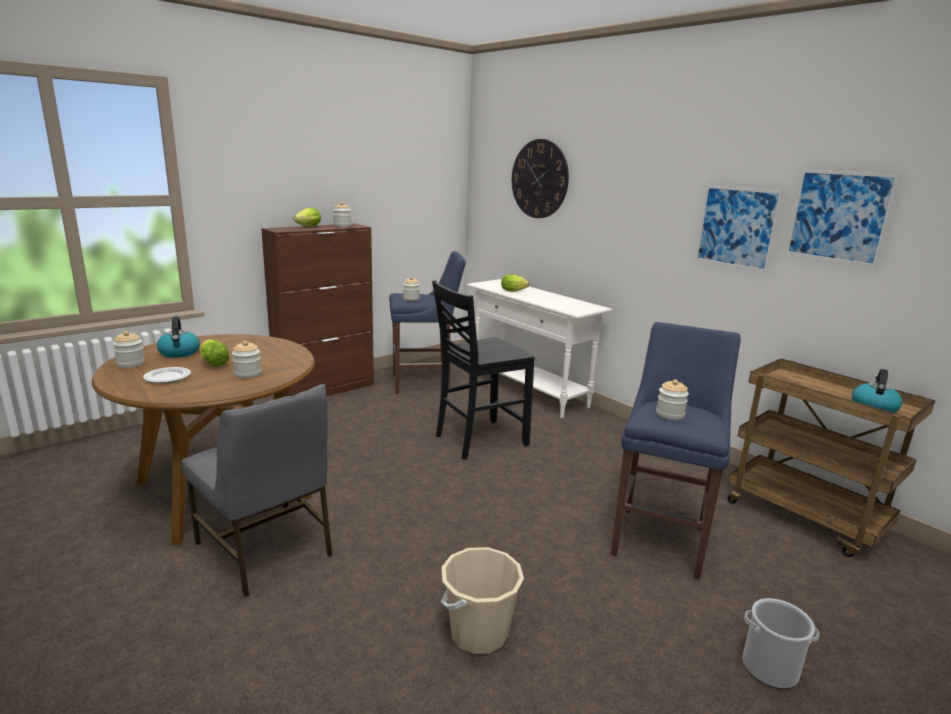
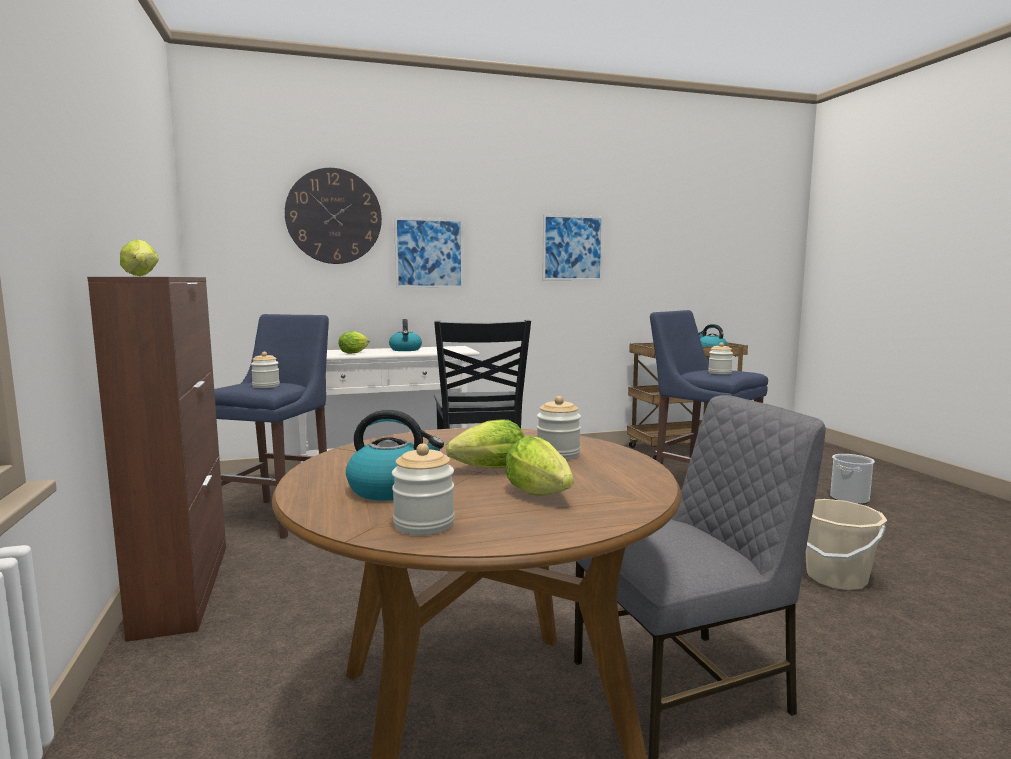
camera: 65 degrees left, 10 degrees down
plate [143,367,191,383] -> lettuce [505,436,574,496]
jar [333,202,351,227] -> none
picture [785,169,900,267] -> picture moved to [394,217,463,288]
none -> kettle [389,319,422,351]

